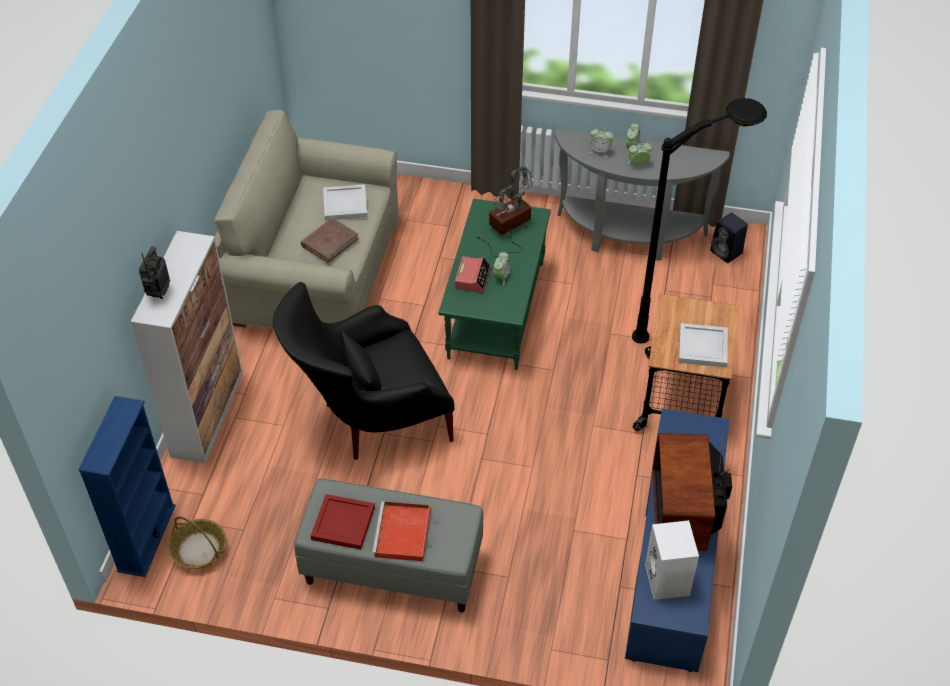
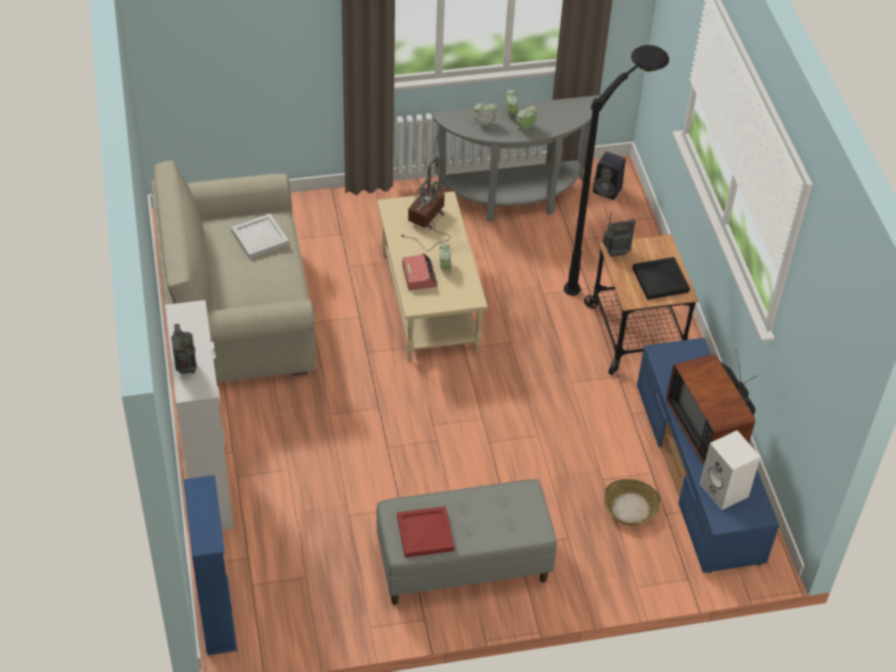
camera: 25 degrees left, 0 degrees up
basket [168,516,227,569] -> basket moved to [604,479,660,526]
black armchair [273,282,454,460] -> none
brown book [301,218,359,263] -> none
red tray [372,501,431,561] -> none
green coffee table [438,199,551,370] -> beige coffee table [377,191,488,361]
white tray [678,323,728,367] -> black tray [632,257,690,300]
none -> radio [603,213,636,257]

